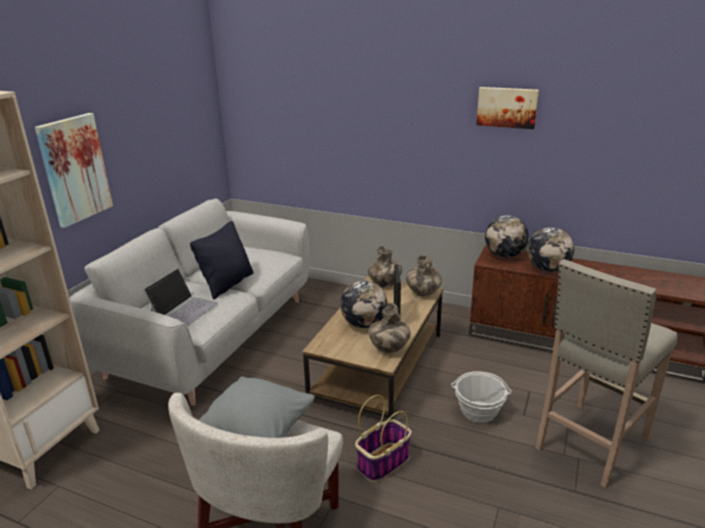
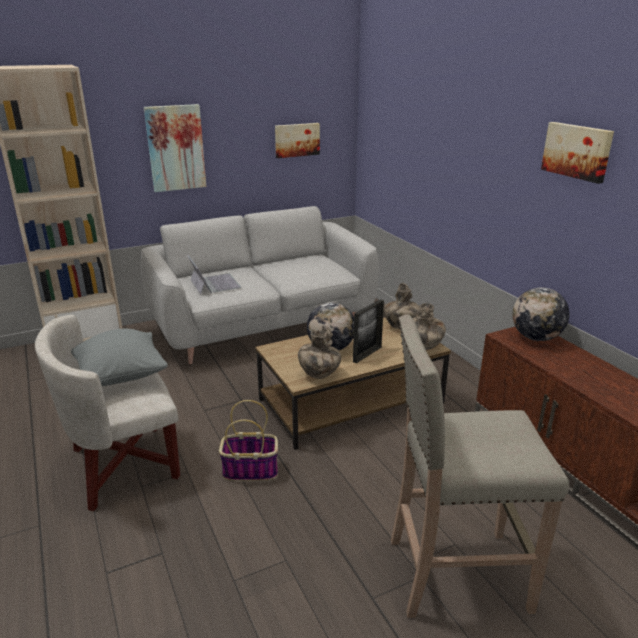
camera: 40 degrees right, 0 degrees up
laptop [143,268,218,326] -> laptop turned 90 degrees counterclockwise [187,255,241,295]
black pillow [190,221,254,299] -> none
basket [451,371,512,423] -> none
globe [527,227,574,272] -> none
none -> picture [275,123,320,158]

